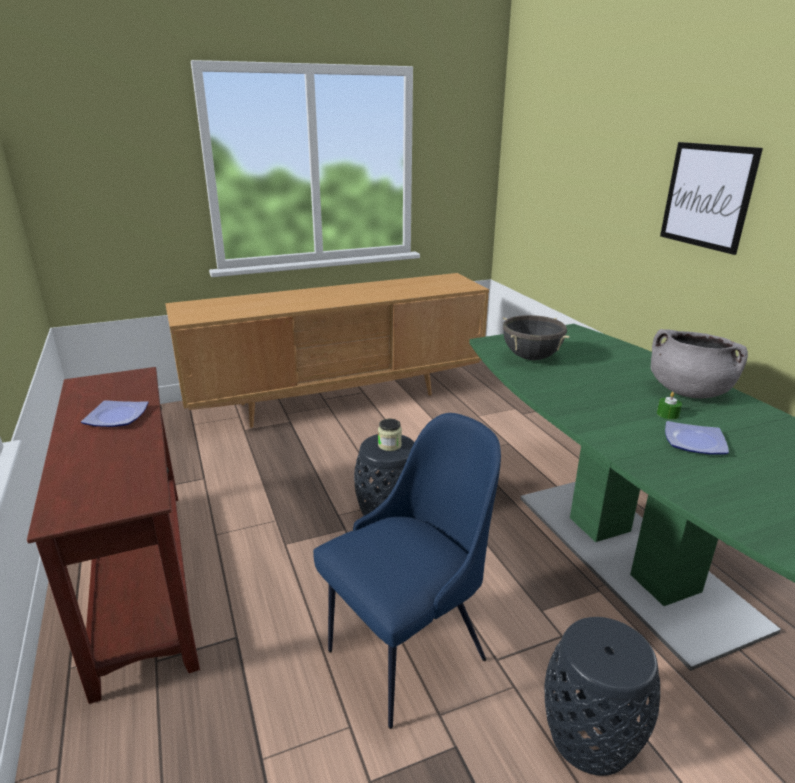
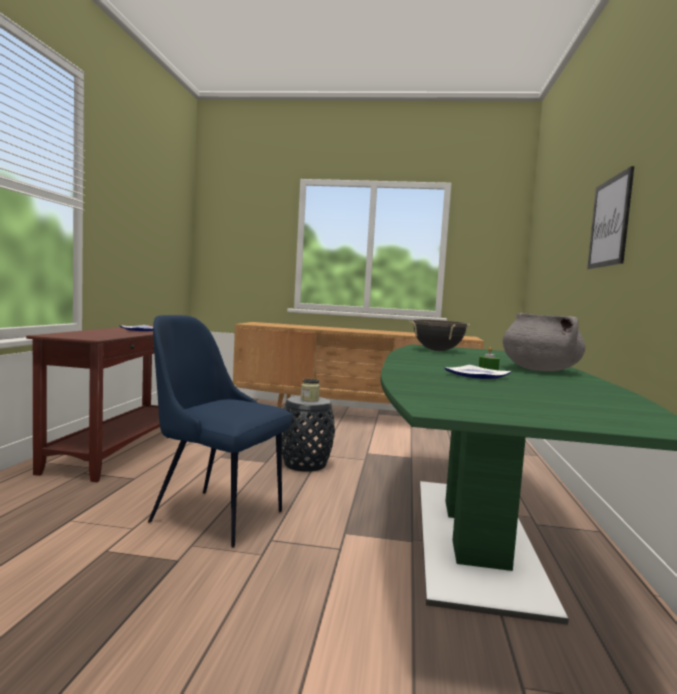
camera: 30 degrees right, 20 degrees down
blue chair [313,413,501,729] -> blue chair turned 150 degrees counterclockwise [148,315,292,548]
black stool [544,617,660,776] -> none

